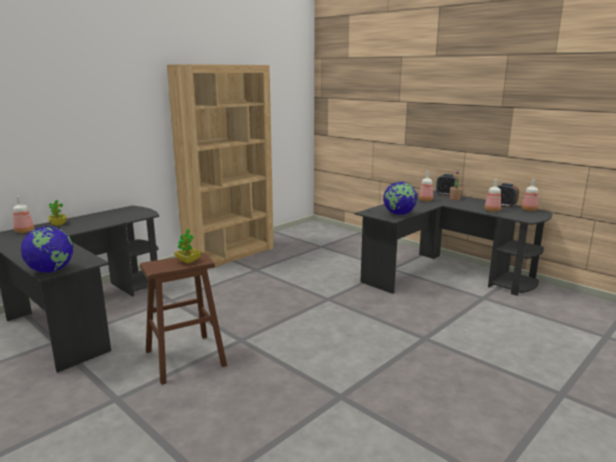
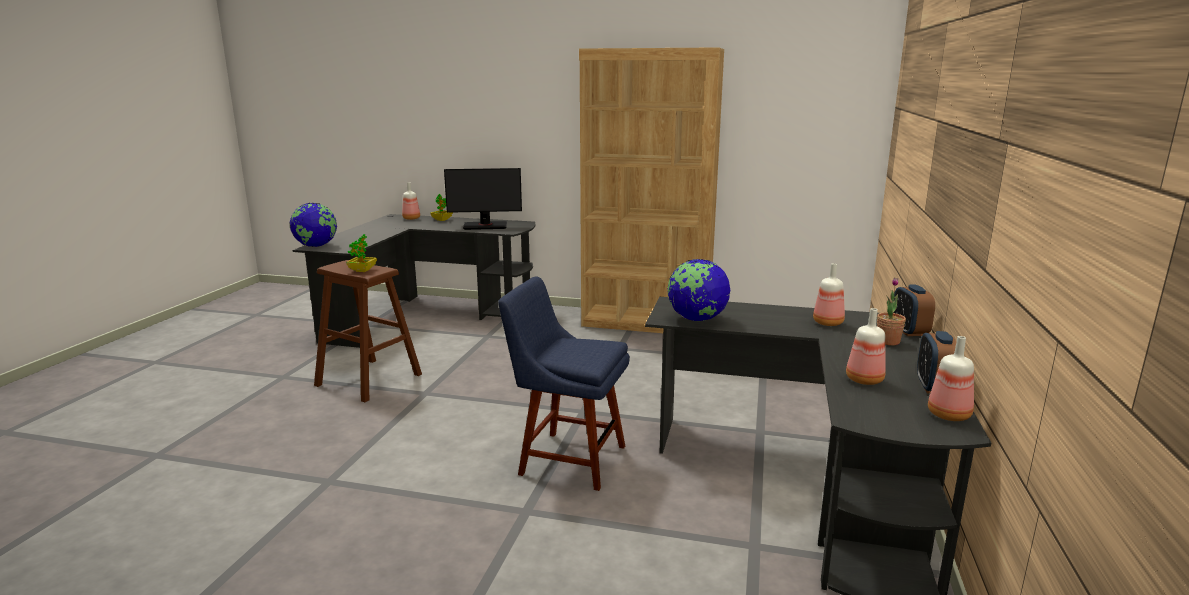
camera: 60 degrees right, 0 degrees up
none -> monitor [444,168,522,230]
none -> blue chair [498,277,630,491]

